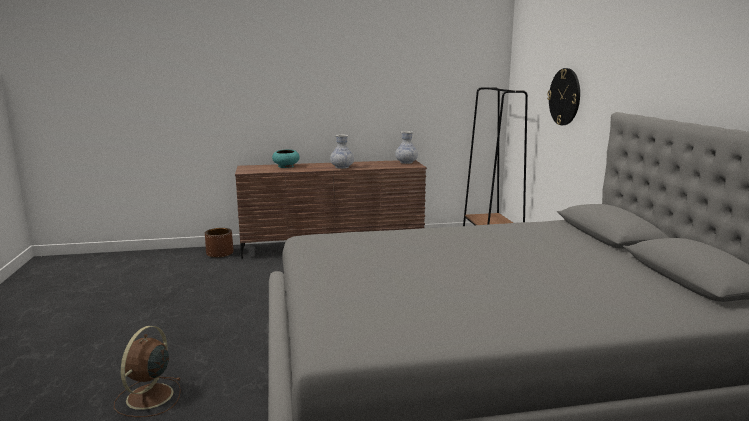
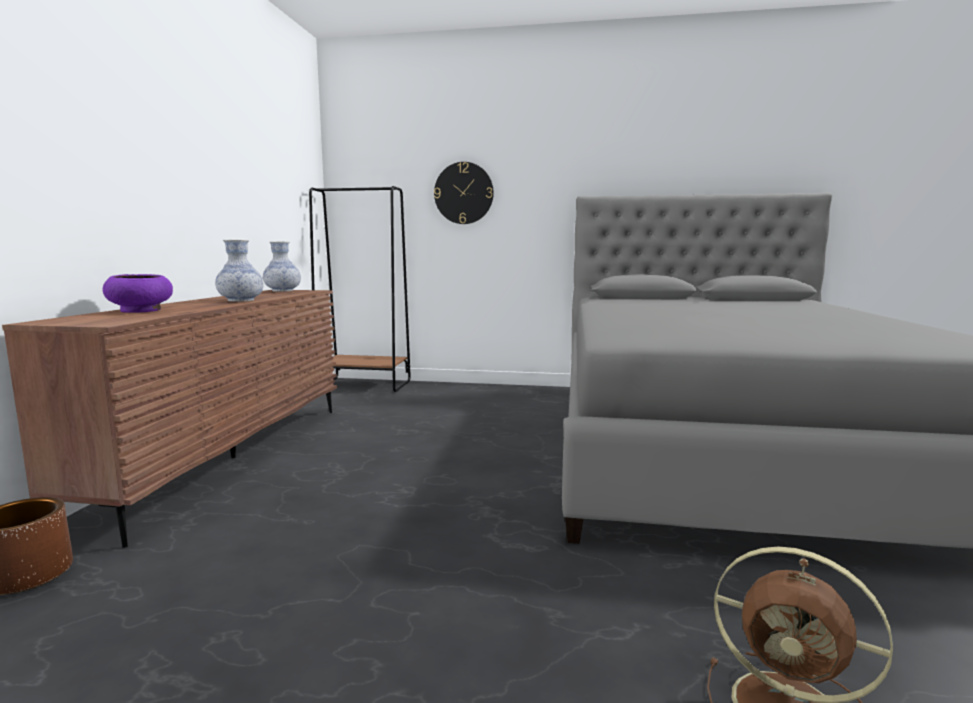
camera: 70 degrees left, 5 degrees down
turquoise bowl [272,149,300,168] -> purple bowl [103,274,173,313]

